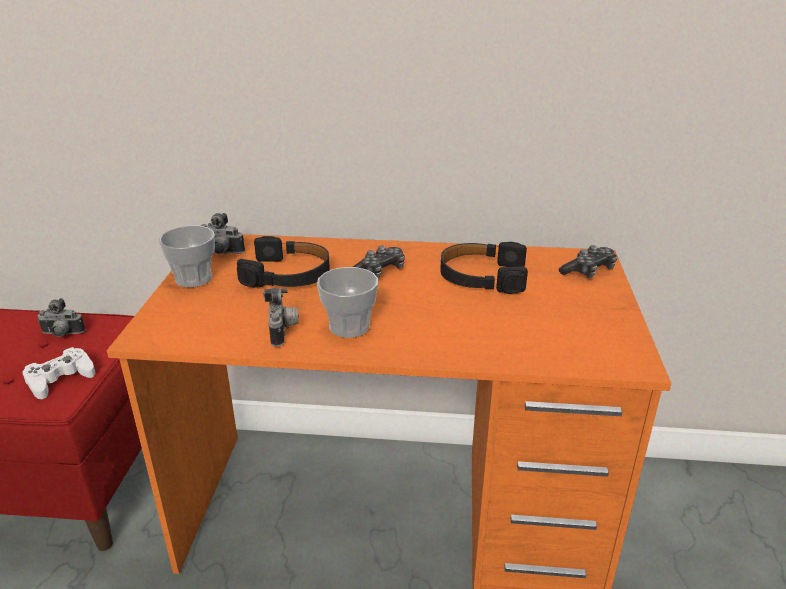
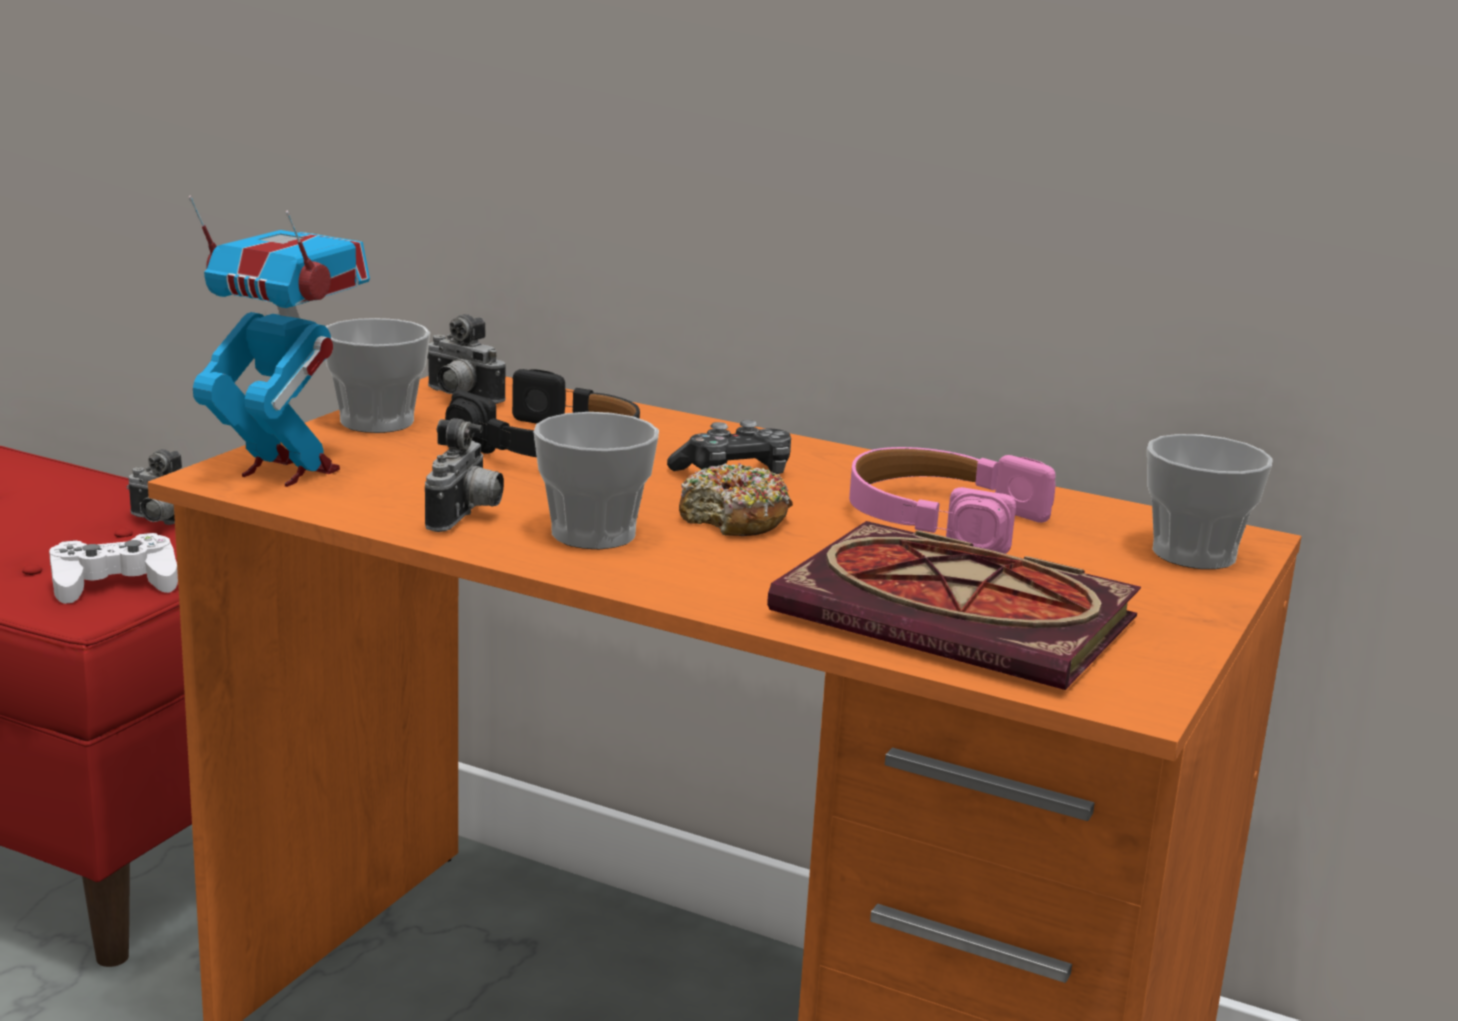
camera: 20 degrees right, 10 degrees down
black headphones [440,242,528,294] -> pink headphones [849,447,1056,554]
game controller [559,245,617,278] -> cup [1147,434,1273,569]
none -> toy robot [189,196,370,487]
none -> donut [679,463,793,536]
none -> book [767,521,1141,690]

